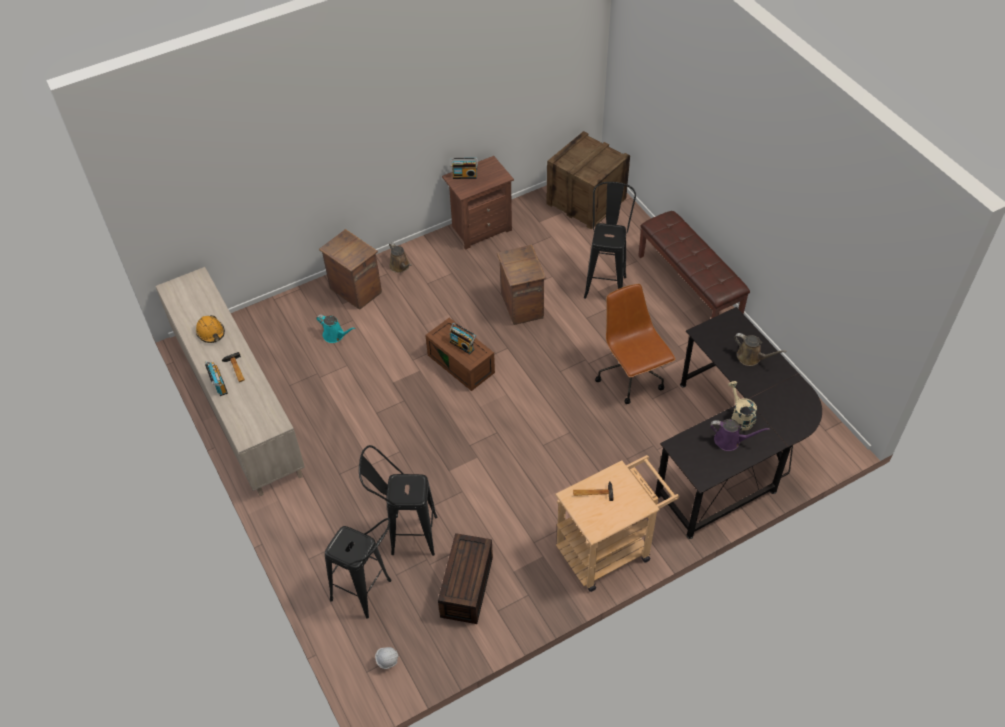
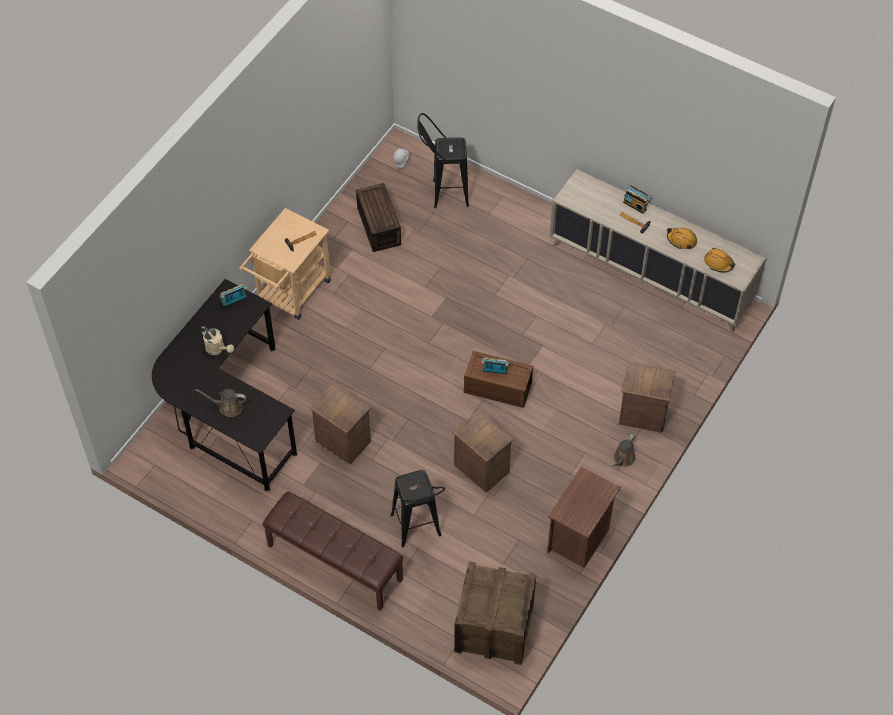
camera: 150 degrees right, 5 degrees up
turquoise watering can [316,314,356,343] -> none
black stool [359,445,437,556] -> none
brown watering can [389,242,412,273] -> brown watering can turned 90 degrees counterclockwise [612,434,636,467]
radio [451,158,478,179] -> radio moved to [219,284,247,307]
brown office chair [595,284,676,404] -> crate [309,383,371,464]
purple watering can [710,419,770,451] -> none
none -> orange hard hat [704,248,736,272]

